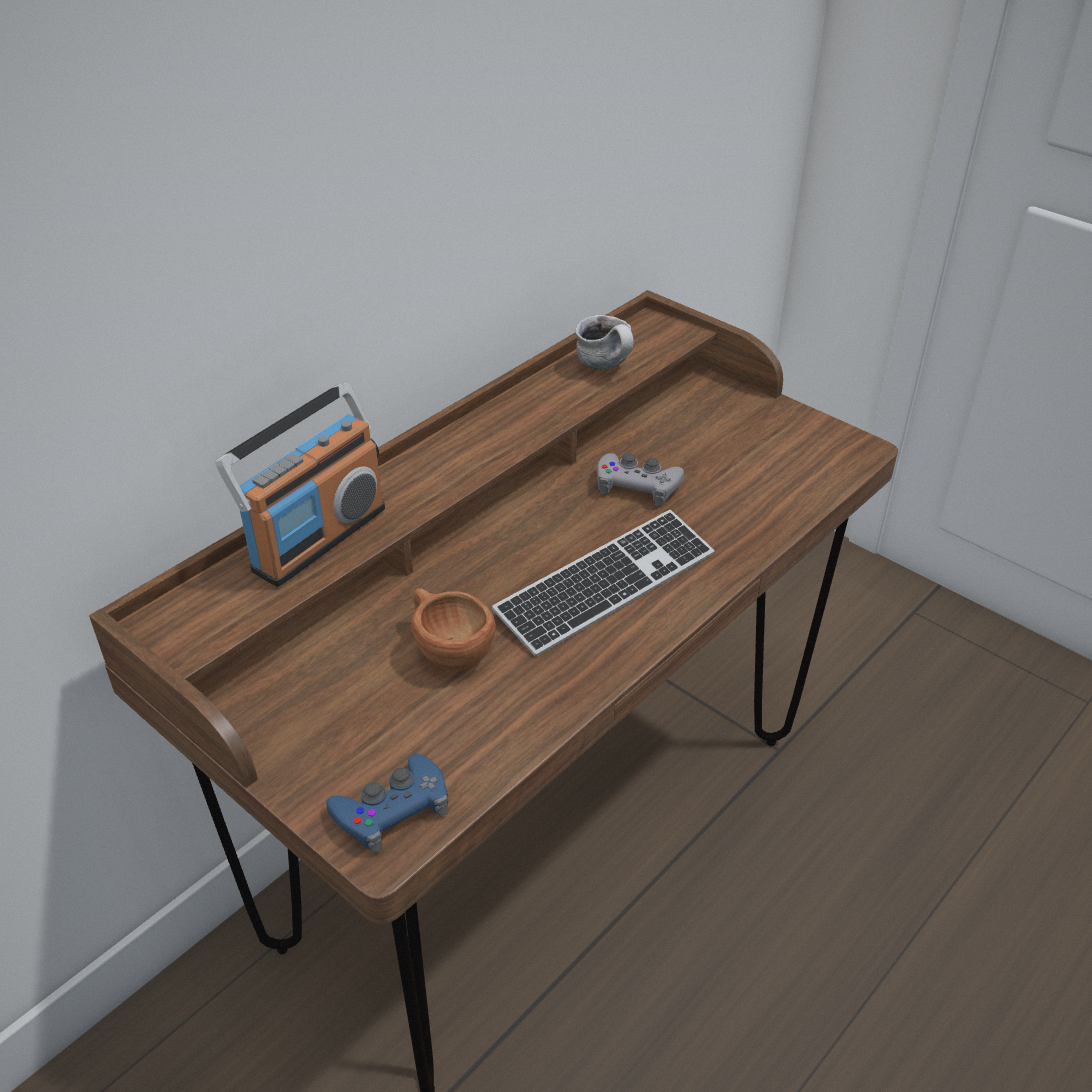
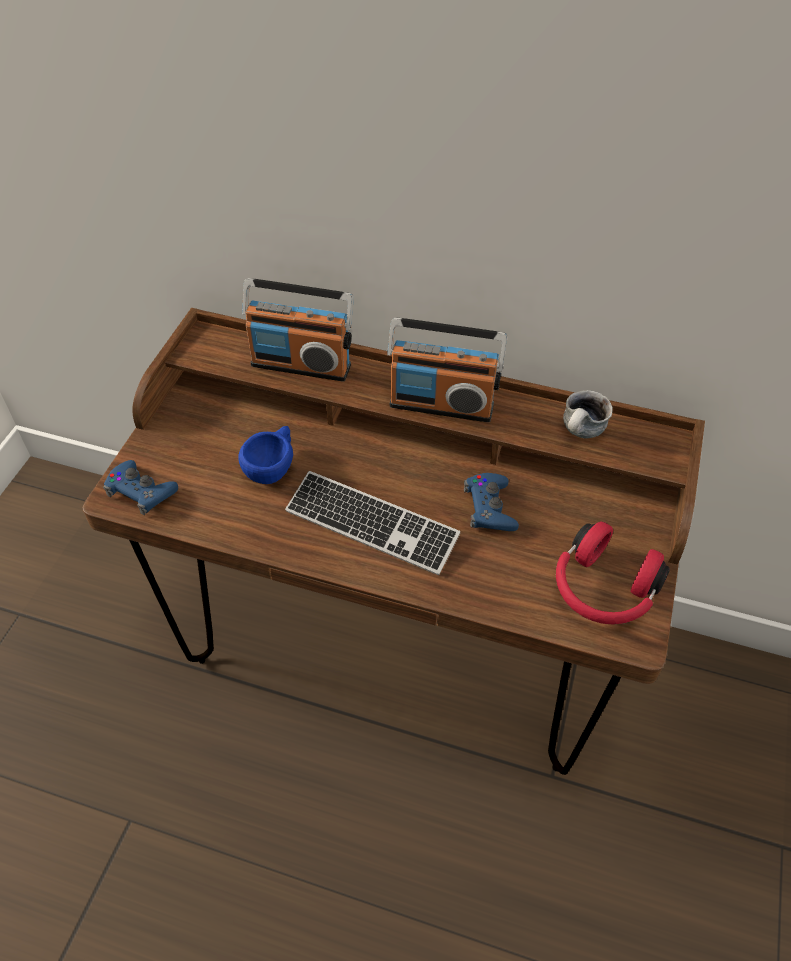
camera: 65 degrees right, 10 degrees up
brown cup [411,588,496,671] -> blue cup [238,426,293,484]
grey game controller [597,453,684,506] -> blue game controller [464,473,519,531]
none -> radio [387,317,507,422]
none -> red headphones [556,522,670,624]

